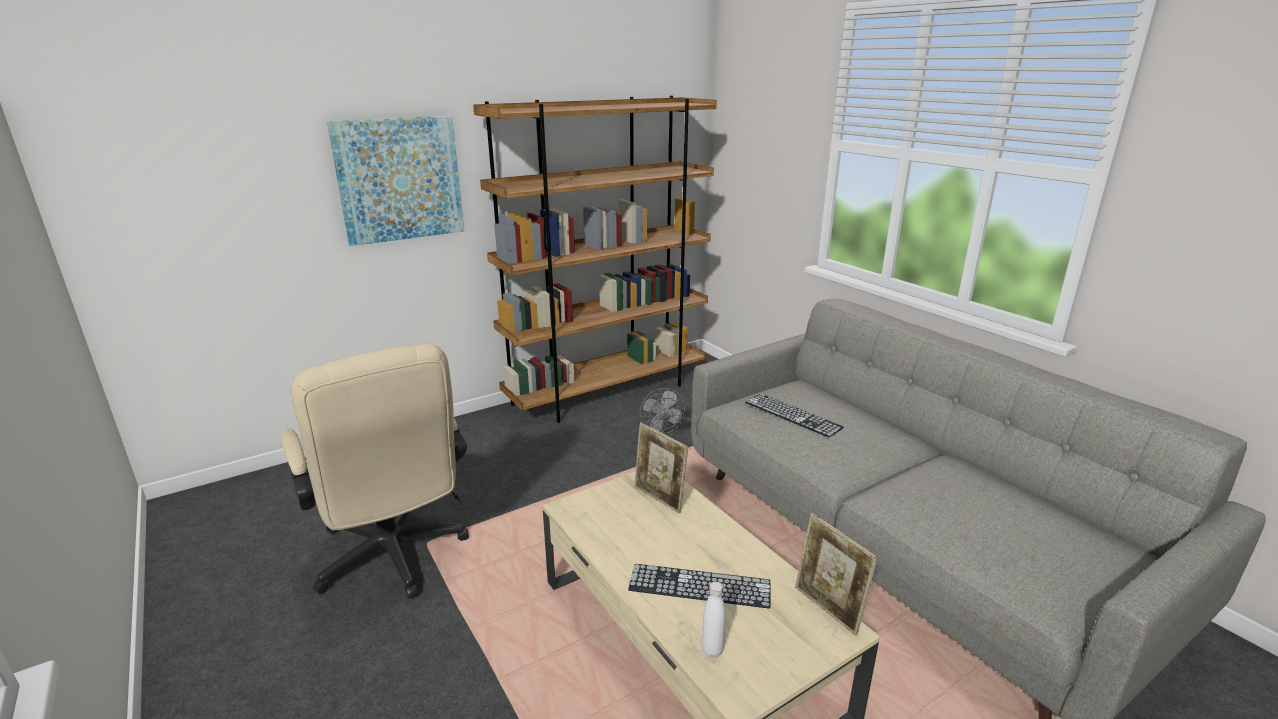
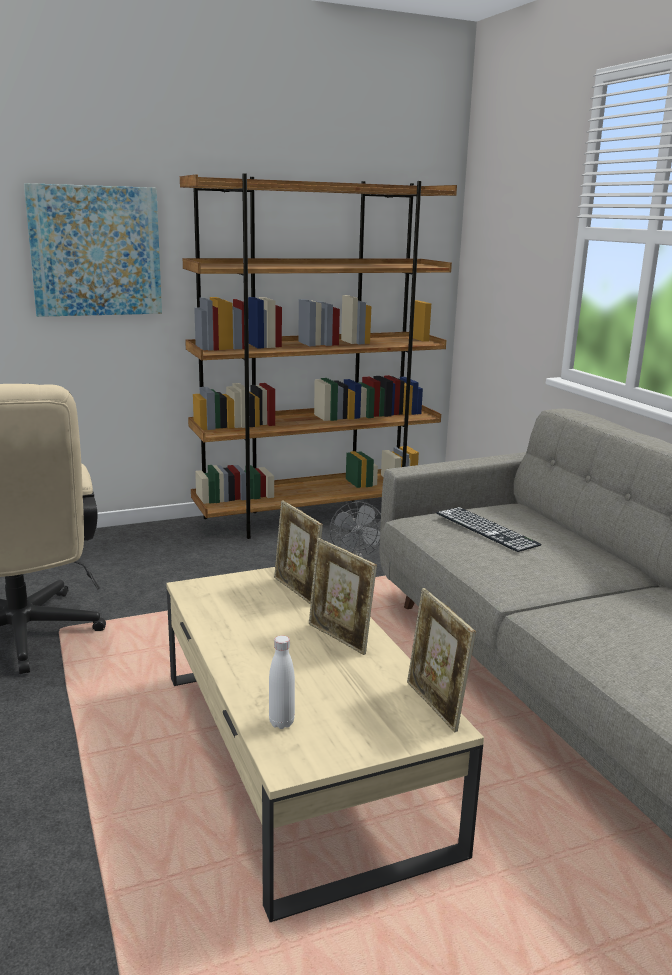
camera: 10 degrees right, 5 degrees down
keyboard [628,564,771,608] -> none
none -> picture frame [309,538,377,655]

